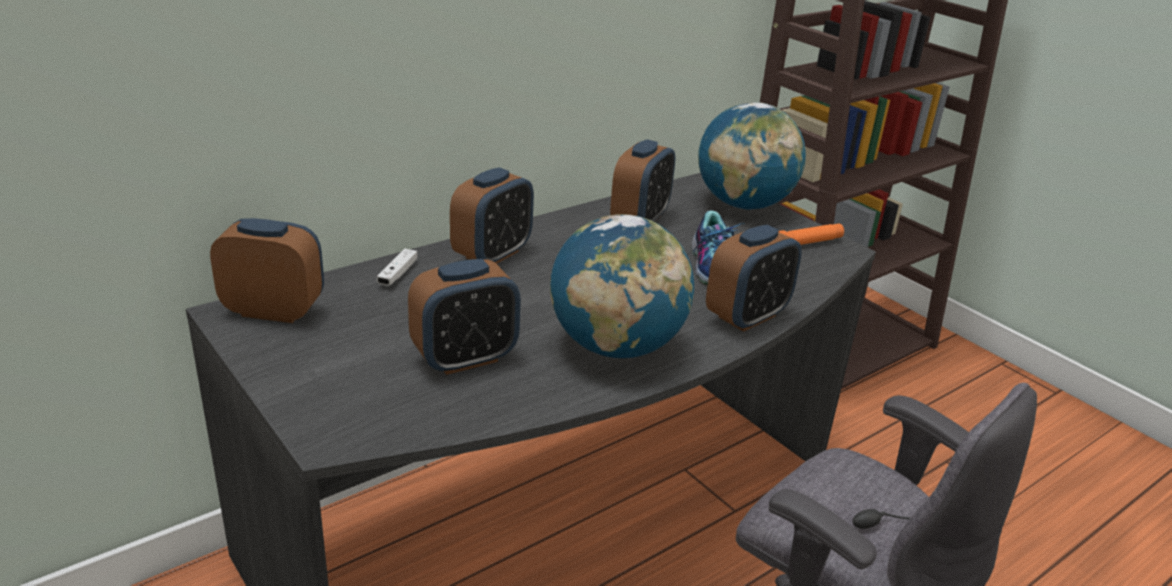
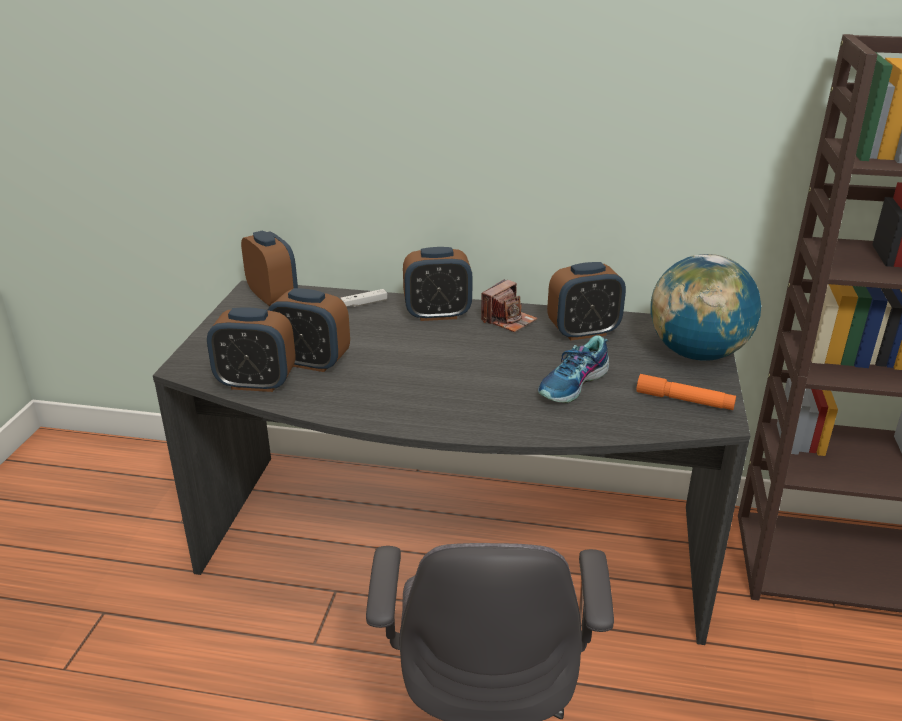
camera: 50 degrees right, 0 degrees up
globe [550,214,694,358] -> none
alarm clock [706,225,802,332] -> alarm clock moved to [207,307,295,392]
none -> camera [481,279,538,332]

